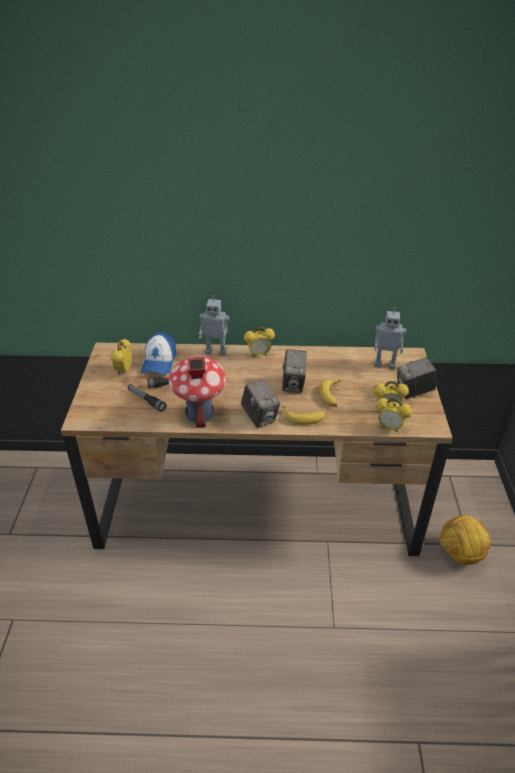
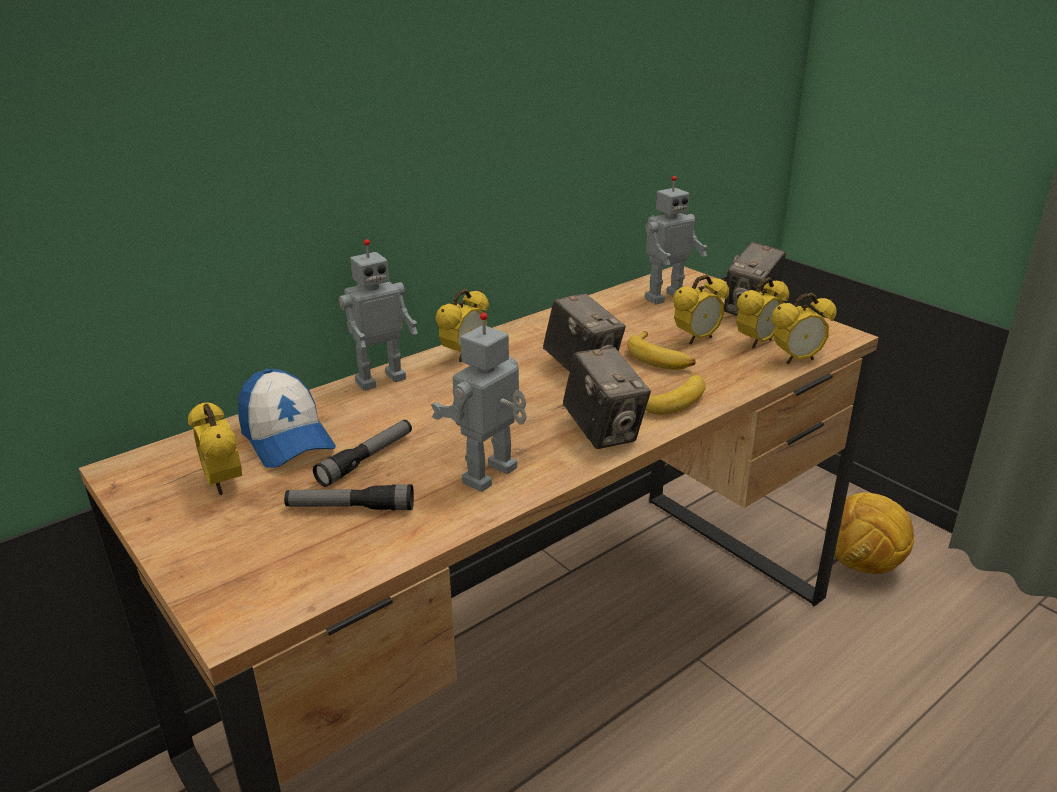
camera: 40 degrees left, 10 degrees down
toy house [168,356,226,428] -> toy robot [431,312,526,492]
camera [241,380,280,428] -> camera turned 45 degrees clockwise [563,347,651,449]
none -> alarm clock [673,274,729,344]

